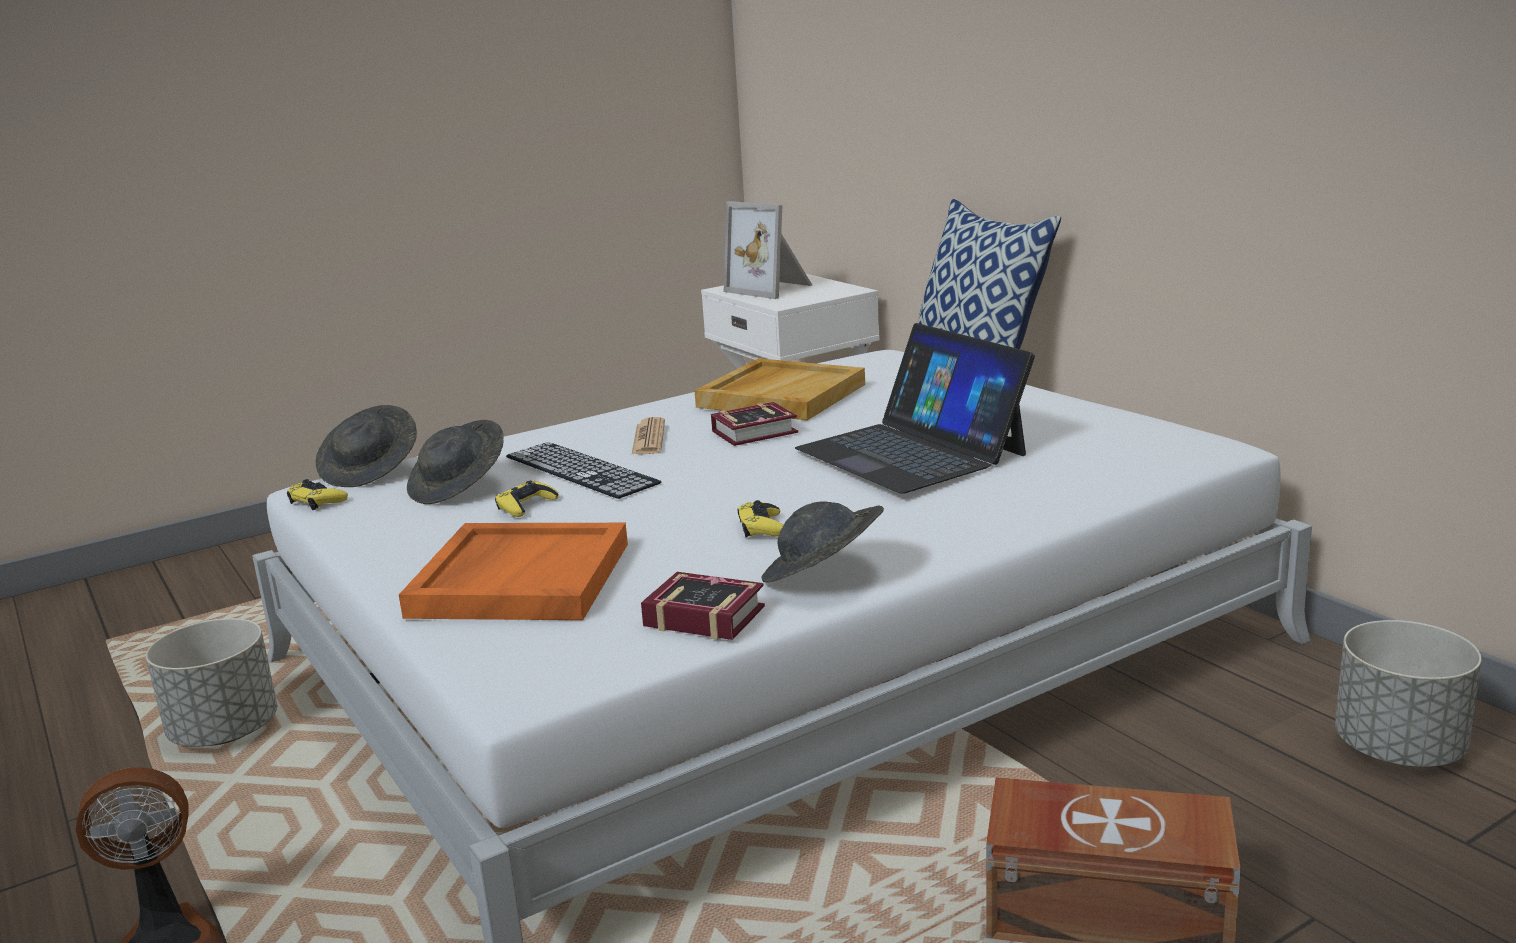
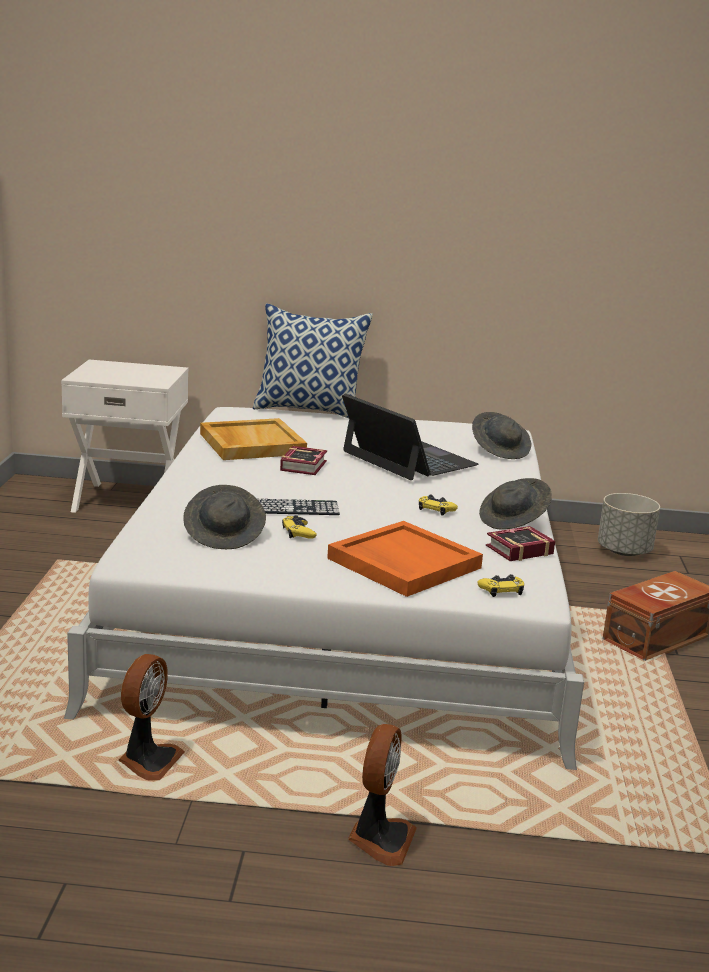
camera: 55 degrees left, 0 degrees up
grey planter [146,618,277,747] -> fan [118,654,185,781]
yellow game controller [287,479,348,510] -> yellow game controller moved to [478,574,524,597]
grey hat [316,405,417,487] -> grey hat moved to [472,412,531,459]
newspaper [632,417,665,454] -> none
picture frame [724,201,812,299] -> none
laptop [795,323,1035,494] -> laptop turned 135 degrees counterclockwise [342,393,478,480]

